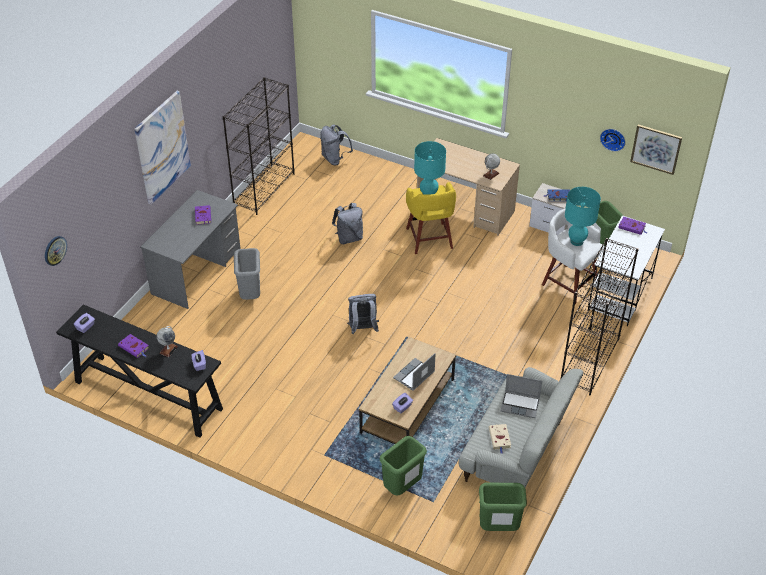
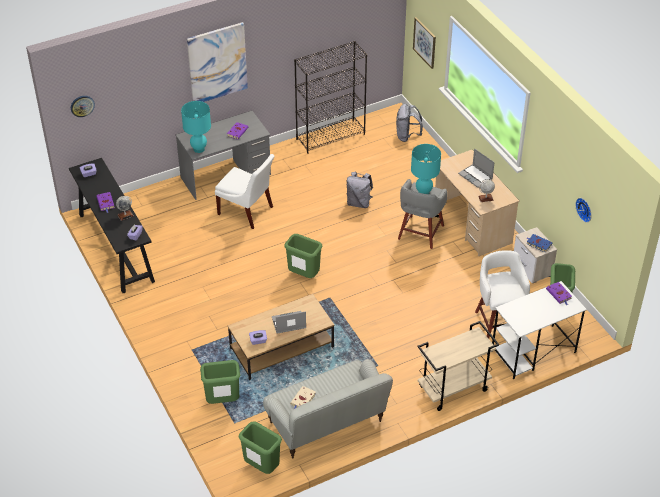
camera: 35 degrees right, 0 degrees up
grey trash can [234,248,260,300] -> white chair [215,154,275,229]
grey backpack [347,294,379,334] -> green trash can [284,234,322,278]
yellow stool [406,182,456,254] -> grey stool [398,179,447,249]
laptop [501,374,542,418] -> laptop moved to [458,148,495,188]
black bookcase [560,238,639,395] -> beige cart [418,321,499,411]
turquoise table lamp [565,187,601,246] -> turquoise table lamp moved to [181,101,211,153]
picture [630,124,682,175] -> picture moved to [413,17,436,69]

